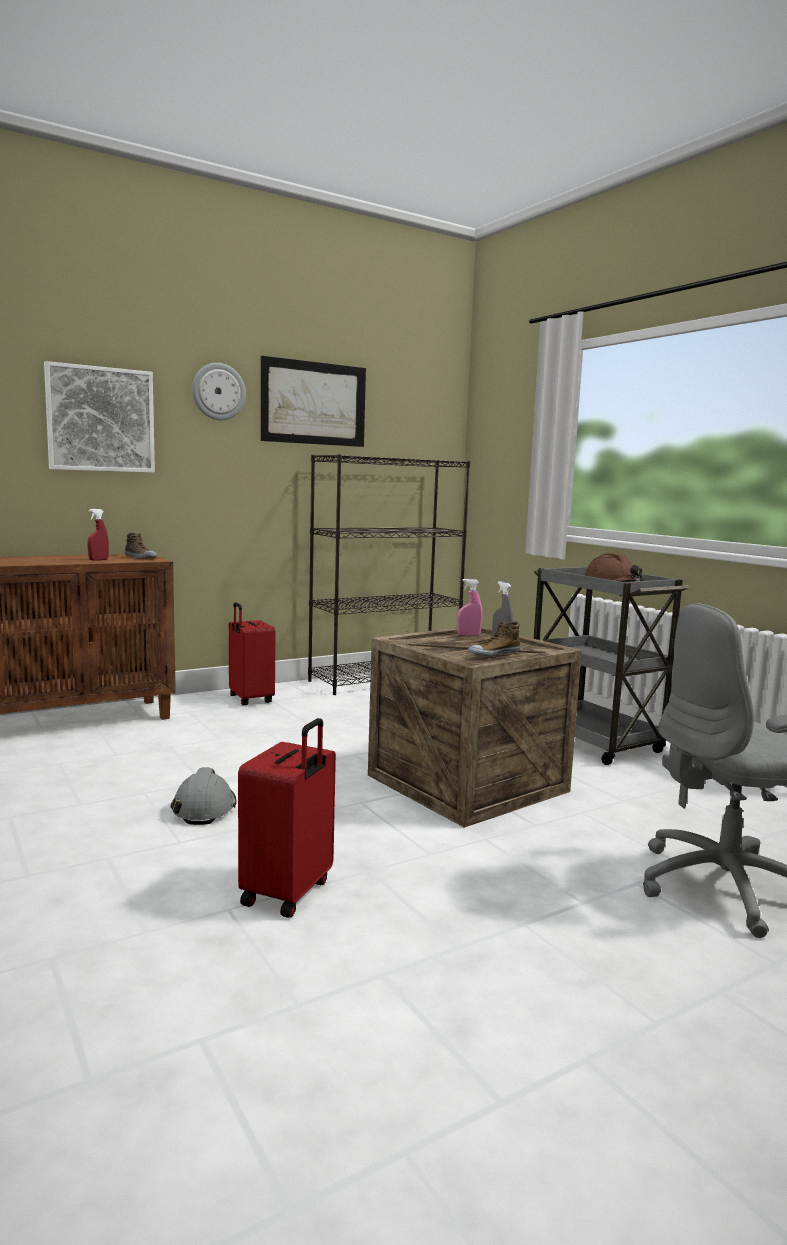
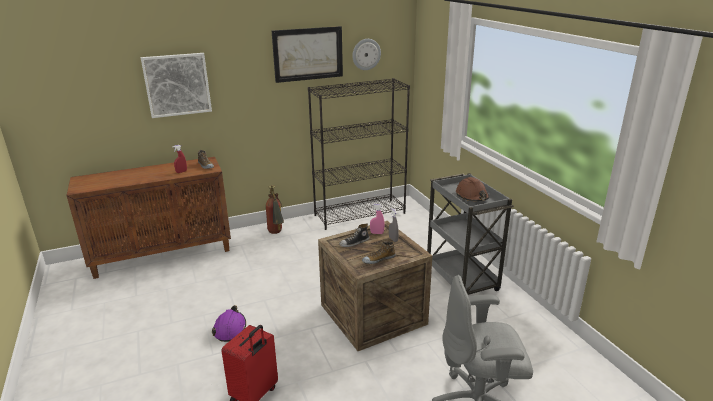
camera: 10 degrees right, 15 degrees up
grey hard hat [171,767,237,825] -> purple hard hat [212,305,246,342]
wall clock [192,363,246,420] -> wall clock moved to [352,39,381,70]
red suitcase [229,602,275,705] -> fire extinguisher [266,185,284,234]
none -> shoe [339,223,370,247]

